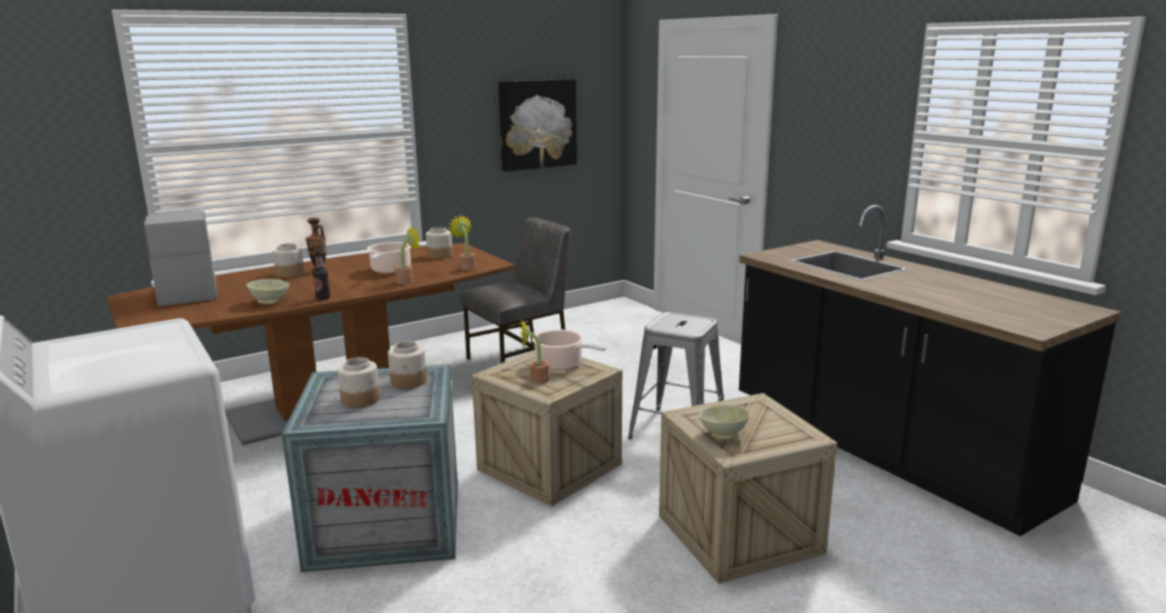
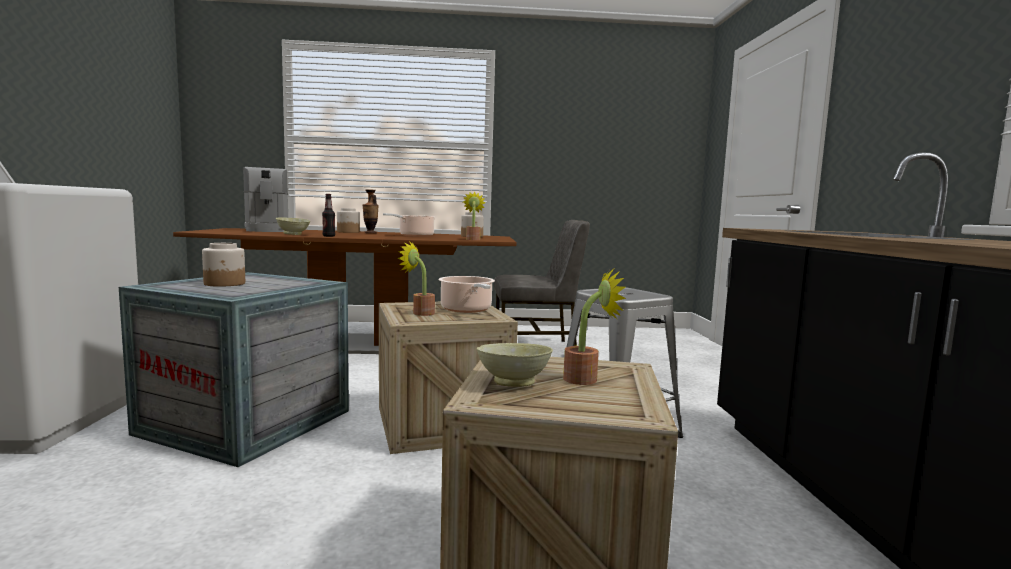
camera: 30 degrees right, 10 degrees down
coffee machine [144,211,217,306] -> coffee machine turned 150 degrees clockwise [243,167,288,232]
jar [388,341,427,389] -> none
potted plant [395,225,421,284] -> potted plant moved to [563,269,626,385]
picture [499,79,577,172] -> none

